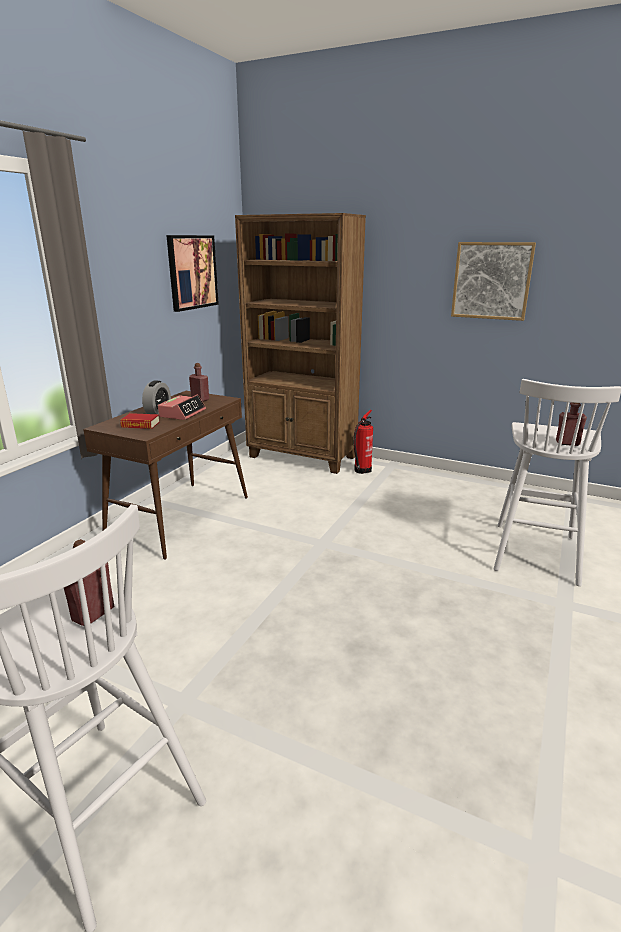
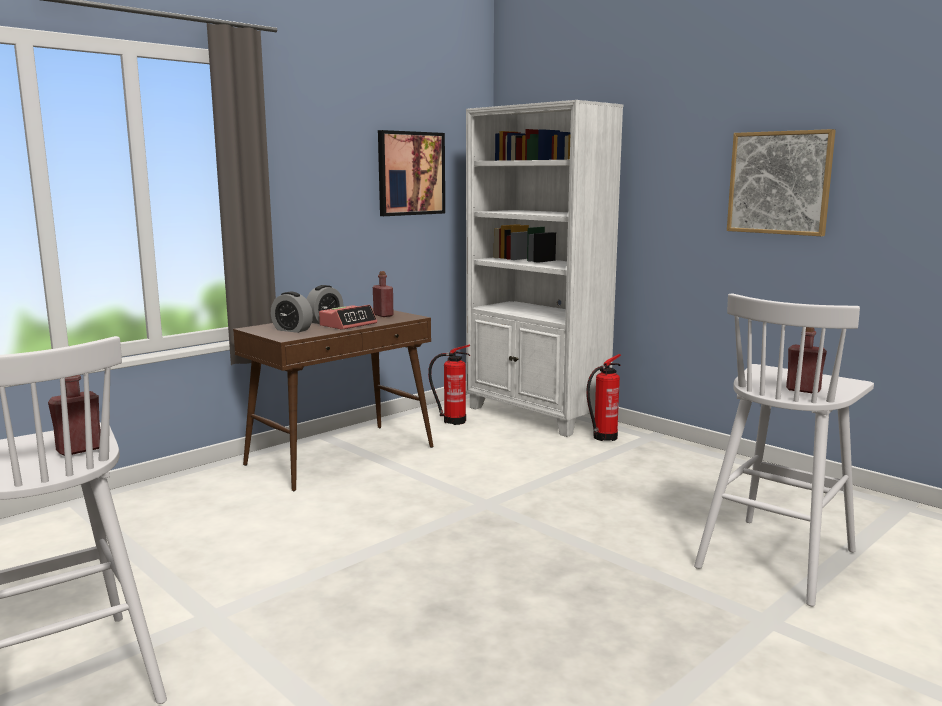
camera: 20 degrees right, 10 degrees down
book [120,413,160,429] -> alarm clock [271,292,313,333]
brown bookcase [235,213,366,474] -> white bookcase [466,100,623,437]
none -> fire extinguisher [428,345,470,425]

